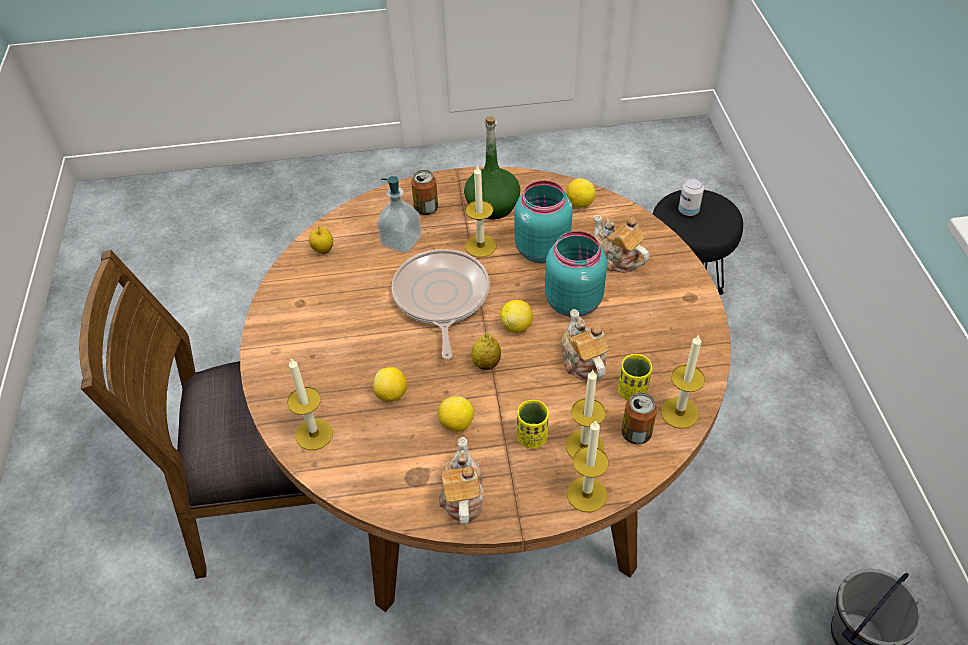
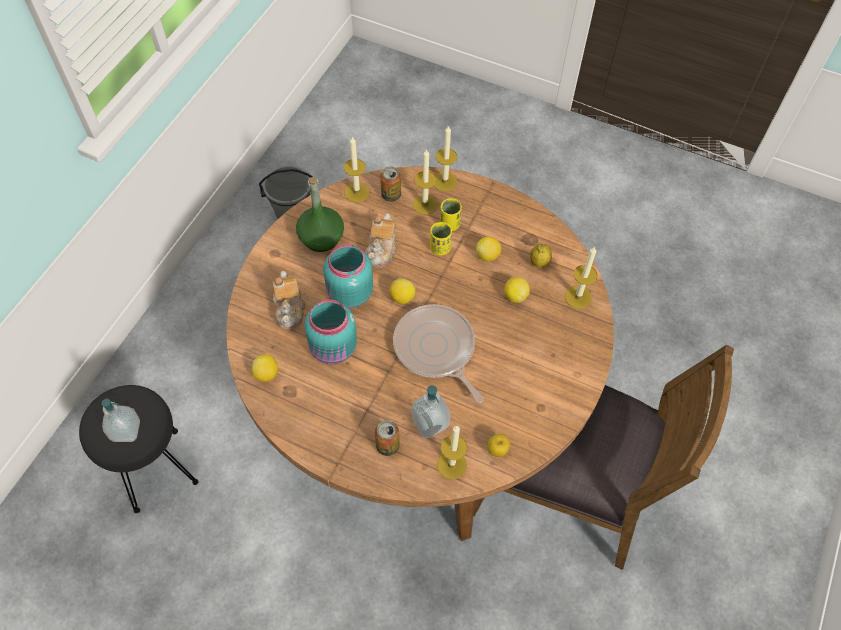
camera: 150 degrees left, 10 degrees up
frying pan [392,249,489,359] -> frying pan turned 120 degrees clockwise [393,304,484,403]
teapot [439,437,483,525] -> none
green bottle [464,116,520,219] -> green bottle moved to [296,177,344,252]
candle [465,165,497,257] -> candle moved to [437,426,467,479]
lemon [472,333,501,370] -> lemon moved to [530,244,552,267]
yellow cup [618,354,652,400] -> yellow cup moved to [430,222,452,255]
can [678,178,704,216] -> soap dispenser [101,399,140,442]

